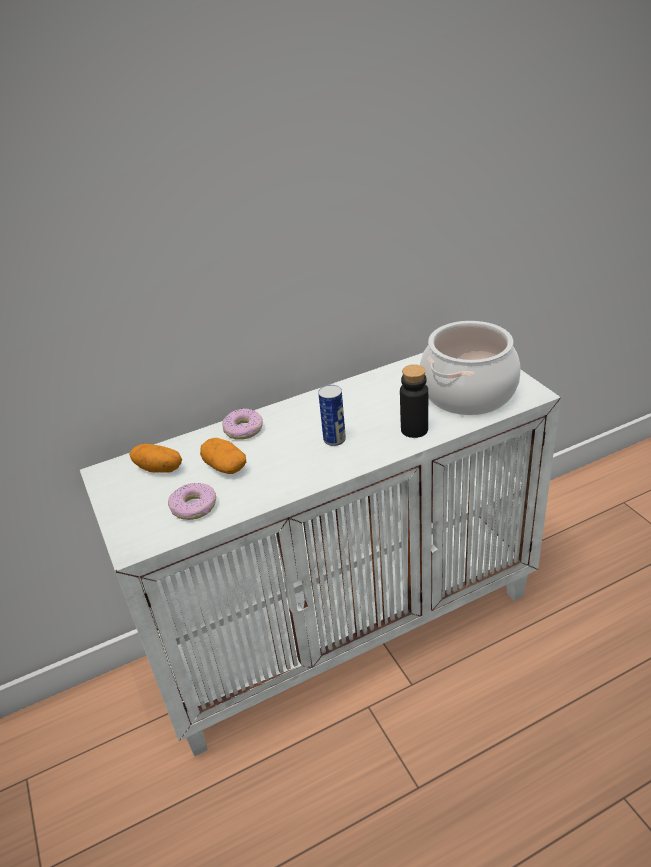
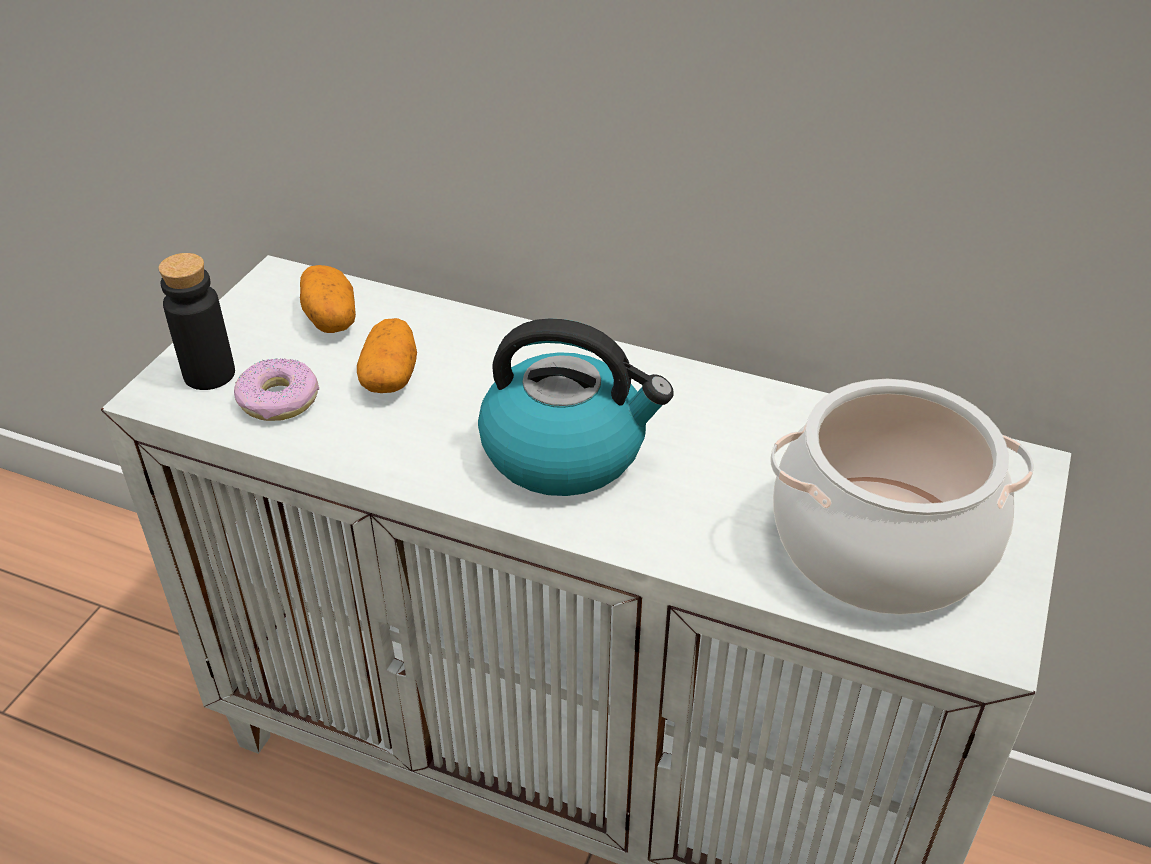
camera: 45 degrees right, 5 degrees up
donut [222,408,263,440] -> none
can [318,385,346,446] -> kettle [478,318,674,496]
black bottle [400,364,428,438] -> black bottle moved to [158,253,235,390]

